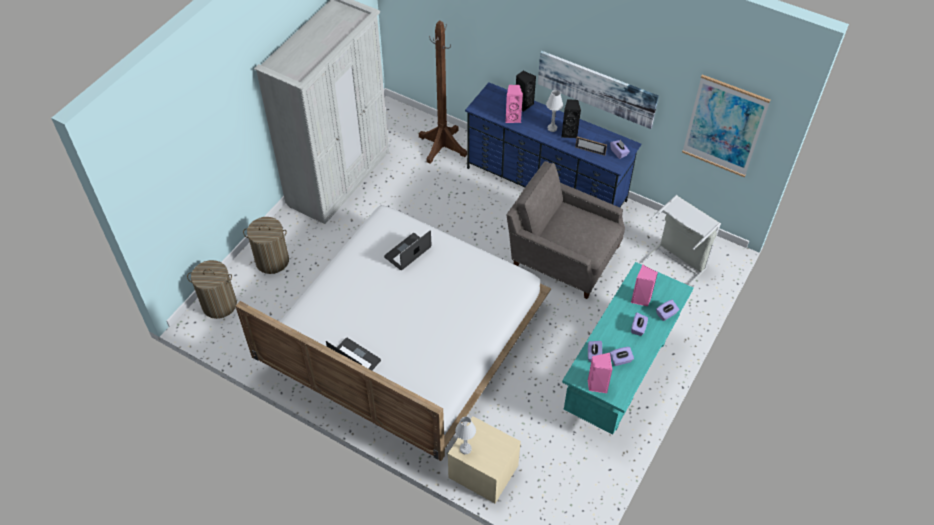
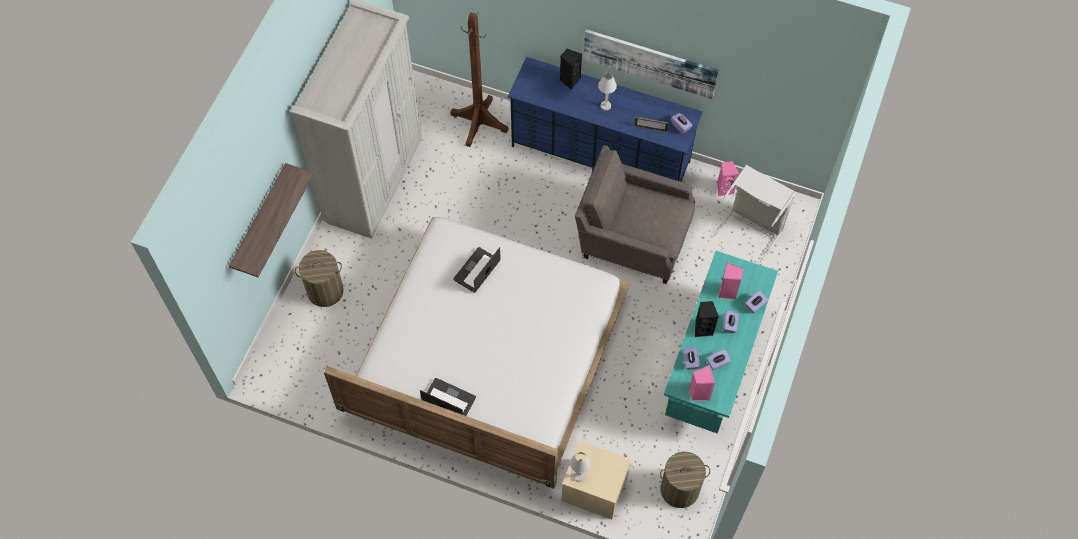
camera: 10 degrees left, 10 degrees up
laundry basket [187,260,237,319] -> laundry basket moved to [660,452,710,508]
pink speaker [505,85,523,123] -> pink speaker moved to [717,161,739,197]
black speaker [561,99,581,138] -> black speaker moved to [695,301,719,337]
picture [682,75,771,177] -> none
none -> shelf [229,163,314,277]

